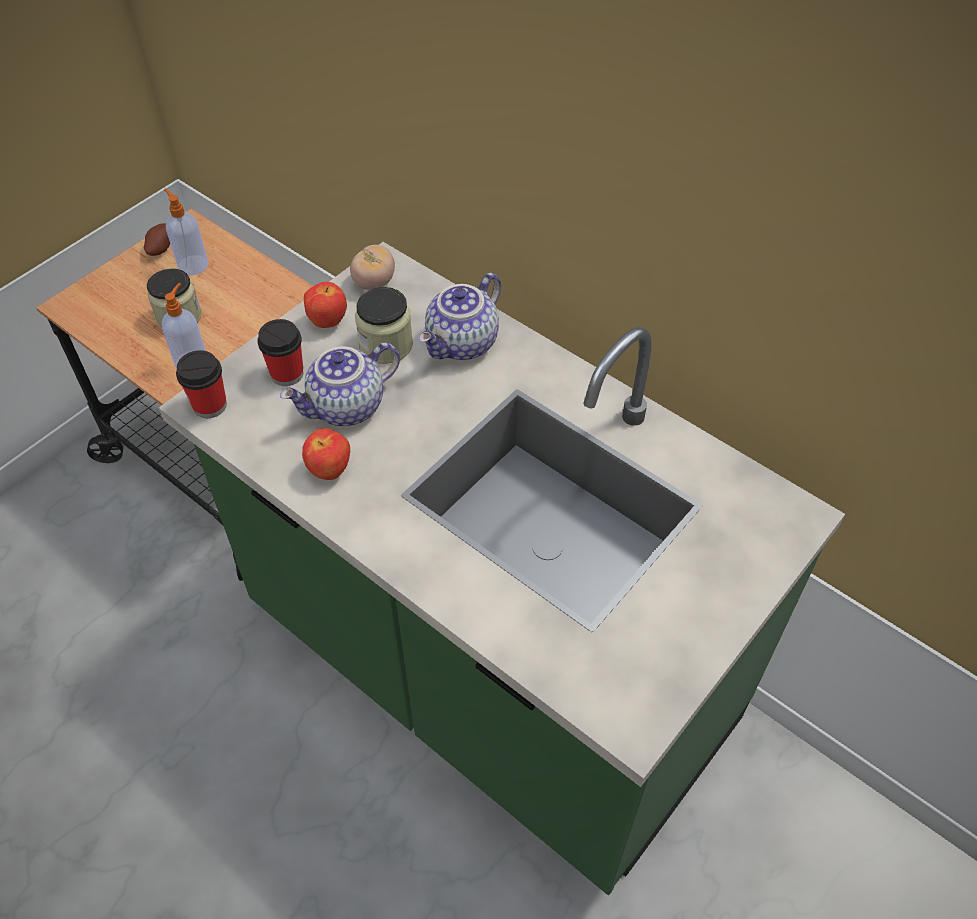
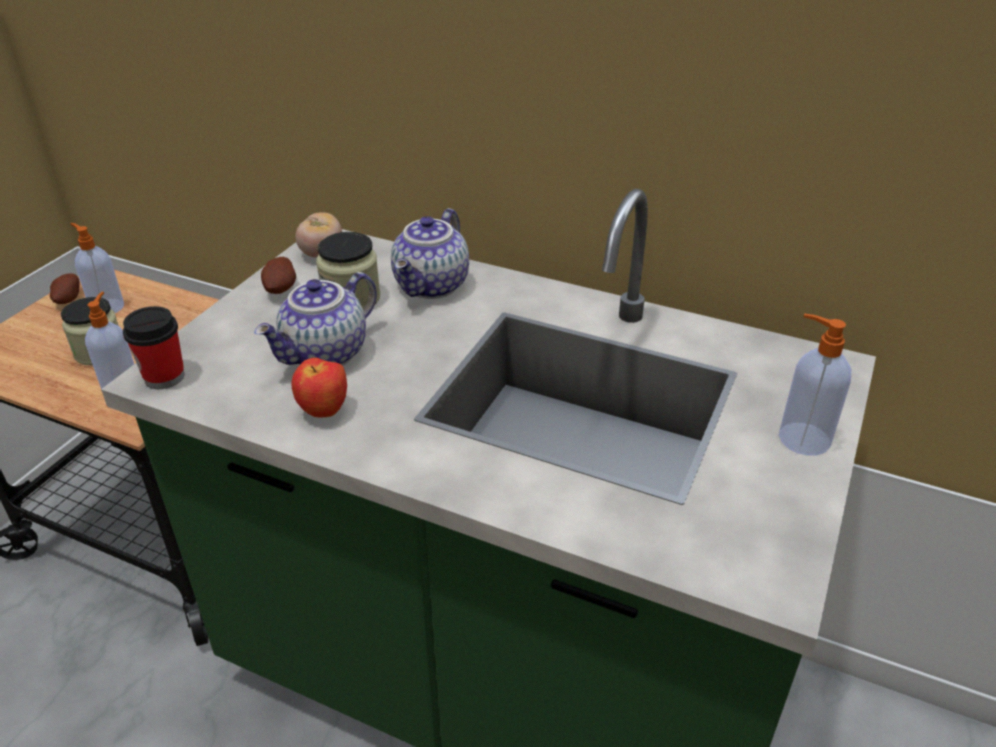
camera: 15 degrees left, 15 degrees down
cup [257,319,303,386] -> none
apple [304,282,347,328] -> potato [261,257,296,294]
none -> soap dispenser [779,314,851,456]

